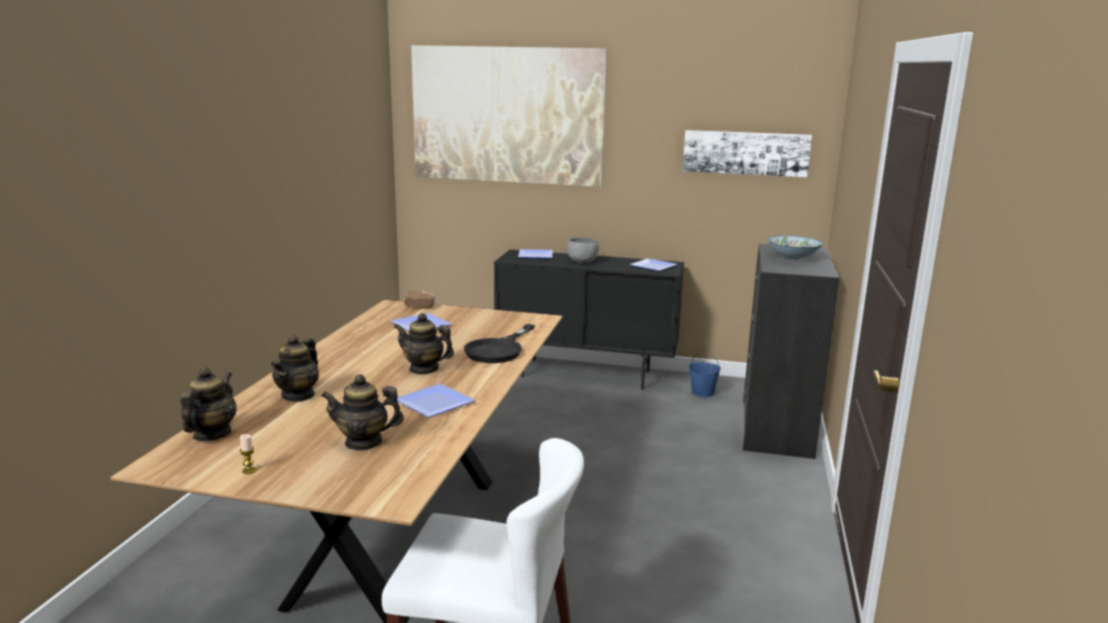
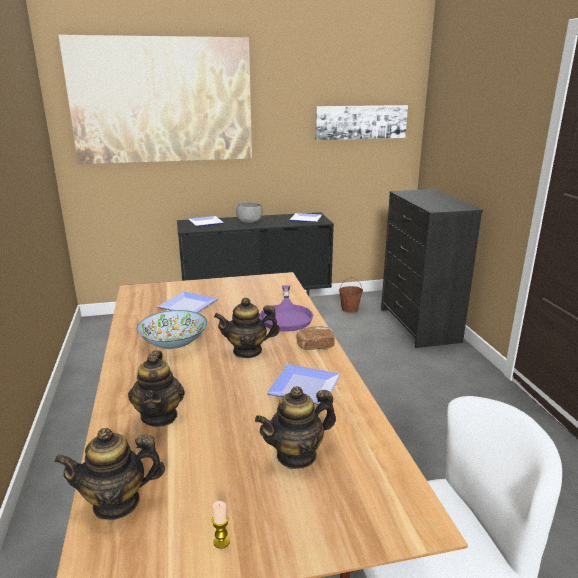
camera: 25 degrees left, 5 degrees up
teapot [180,367,236,441] -> teapot turned 90 degrees counterclockwise [54,428,165,520]
bread [404,290,435,308] -> bread moved to [297,326,335,350]
black frying pan [464,324,535,363] -> purple frying pan [260,285,313,332]
blue bucket [689,350,721,397] -> brown bucket [339,277,363,313]
bowl [767,235,824,259] -> bowl moved to [136,310,207,349]

